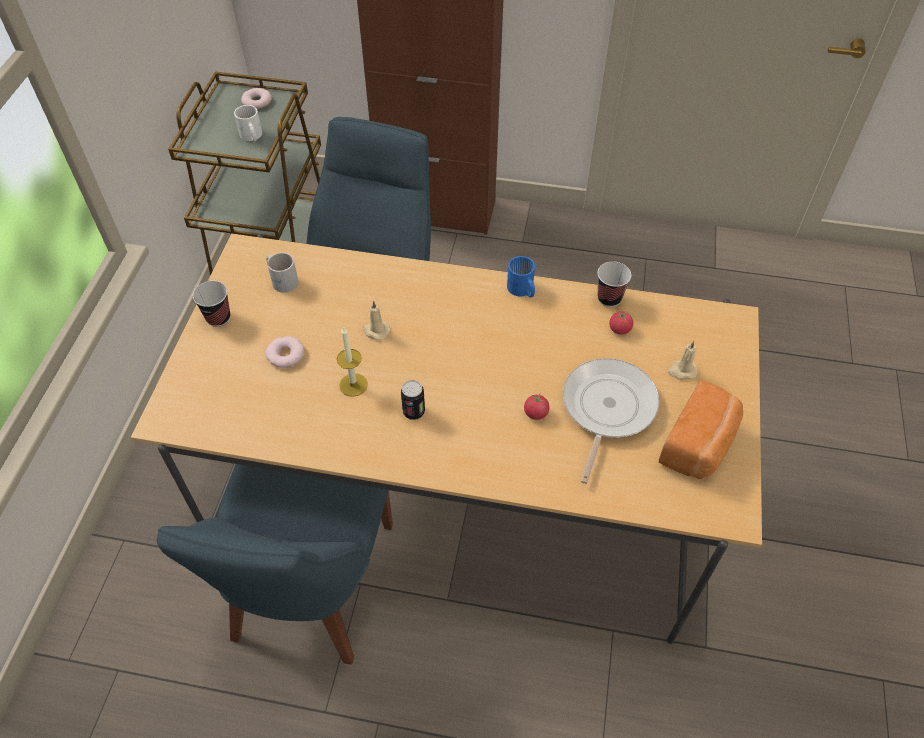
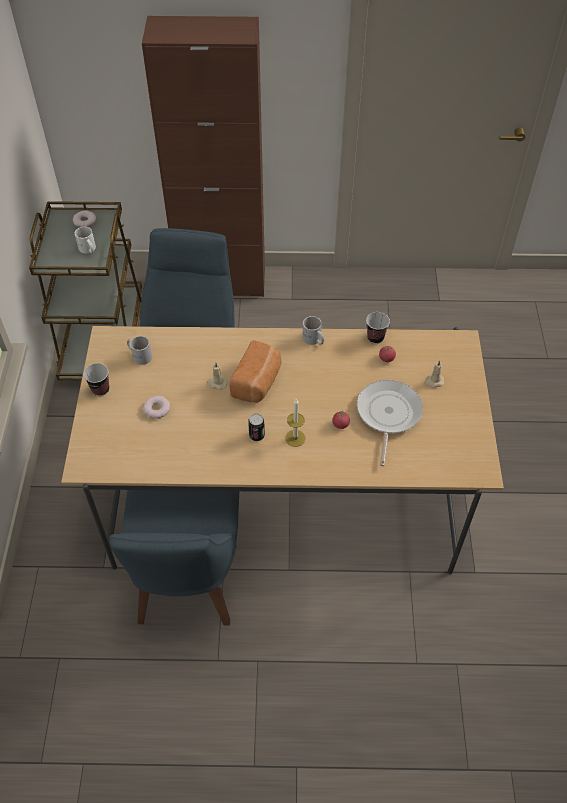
camera: 10 degrees left, 0 degrees up
candle [337,326,368,397] -> candle moved to [285,399,305,447]
blue mug [507,256,535,298] -> white mug [302,316,324,345]
bread [659,380,743,479] -> bread moved to [229,340,282,403]

